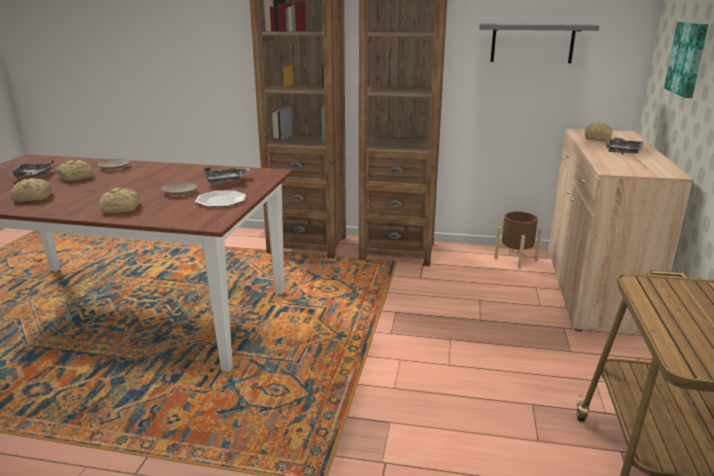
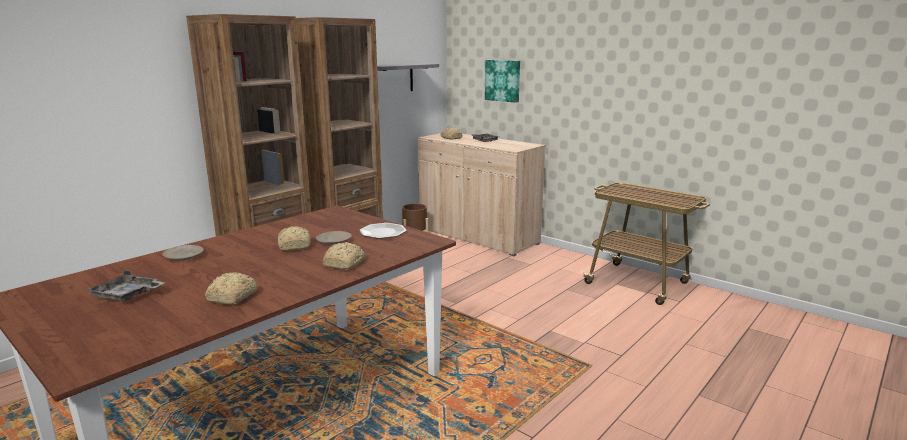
camera: 60 degrees left, 5 degrees down
bread [57,160,94,181] -> bread moved to [278,226,310,251]
grey tray [204,167,250,184] -> none

